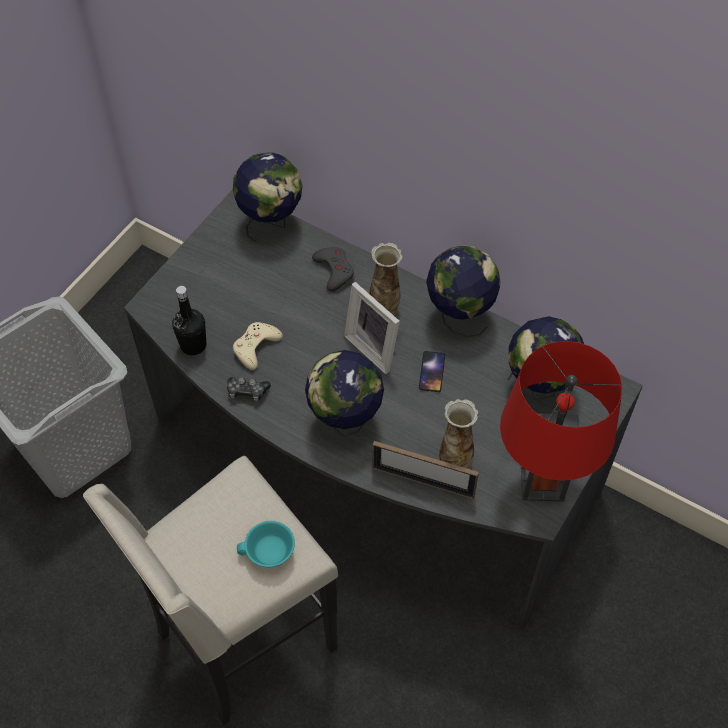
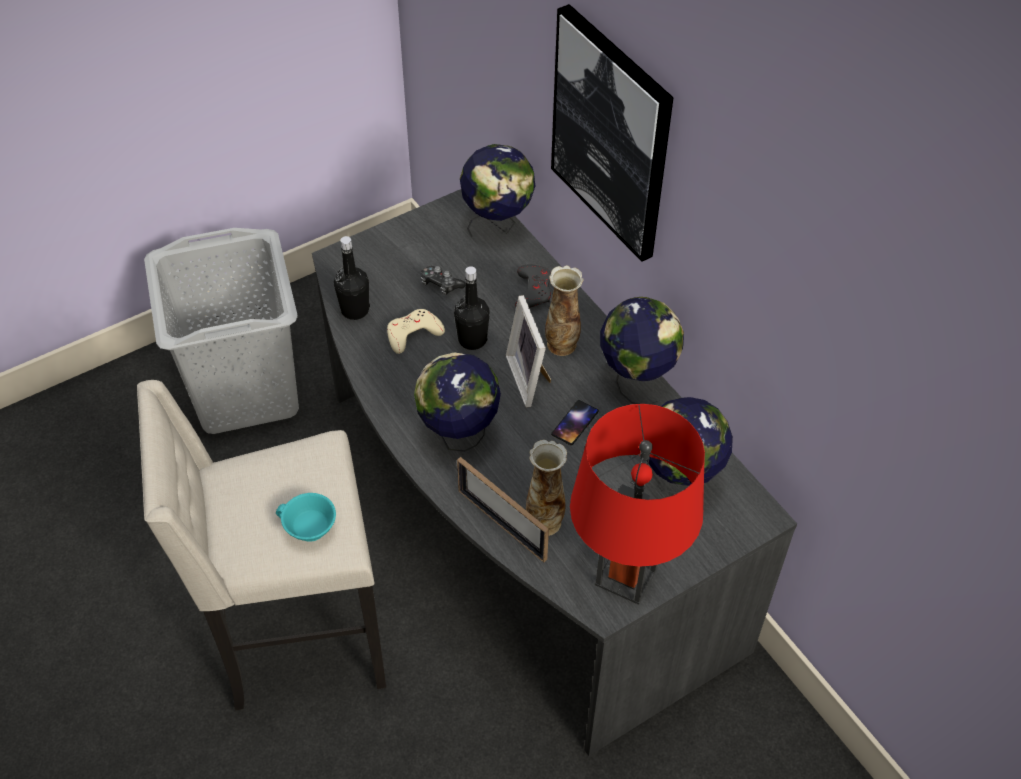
camera: 25 degrees right, 5 degrees down
game controller [227,377,271,402] -> game controller moved to [421,266,466,295]
none -> black bottle [454,266,490,350]
none -> picture [551,4,674,262]

